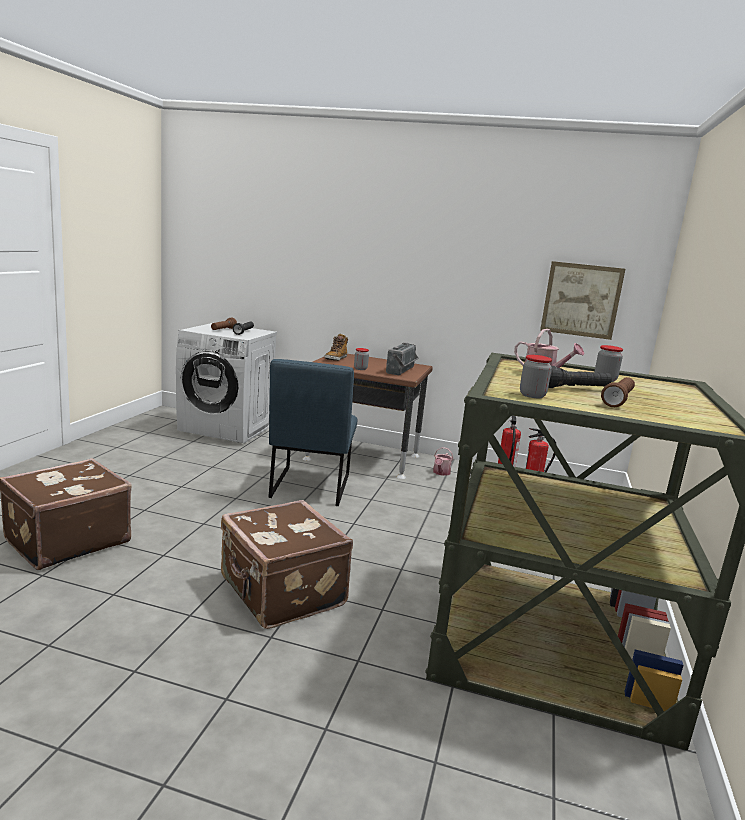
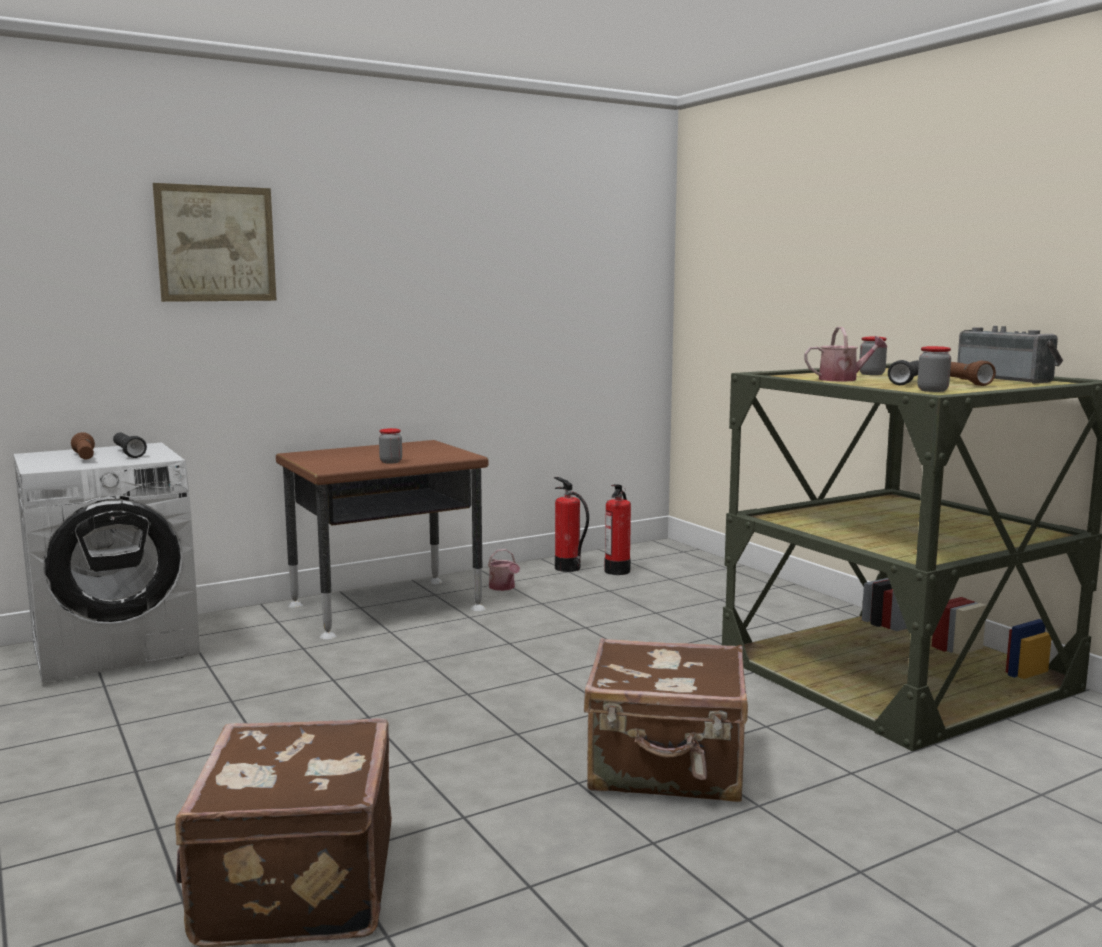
camera: 45 degrees left, 5 degrees down
blue chair [268,359,358,506] -> none
boot [324,334,348,361] -> none
radio [386,342,418,375] -> radio moved to [957,326,1063,384]
picture [540,261,625,340] -> picture moved to [153,183,277,302]

